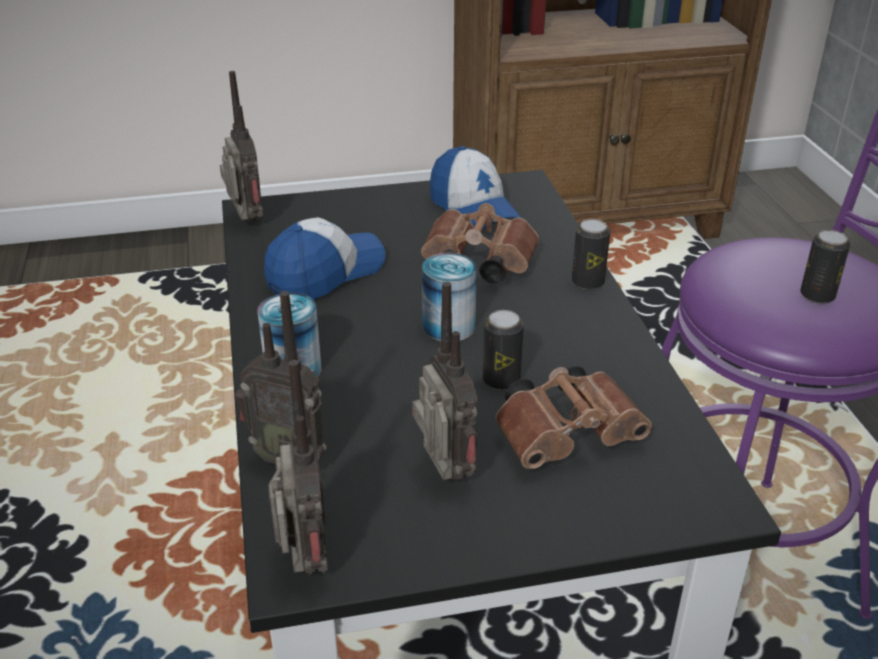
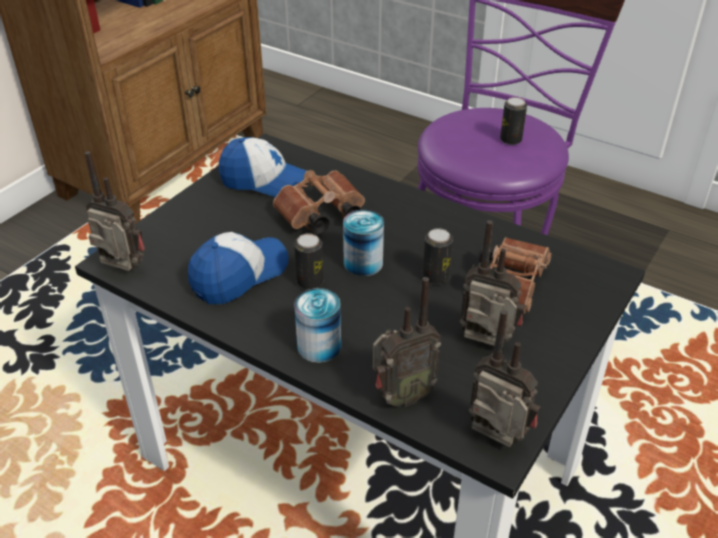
camera: 45 degrees left, 5 degrees up
cap [264,217,386,300] -> cap turned 45 degrees clockwise [188,232,289,304]
can [572,219,611,290] -> can moved to [294,233,324,290]

